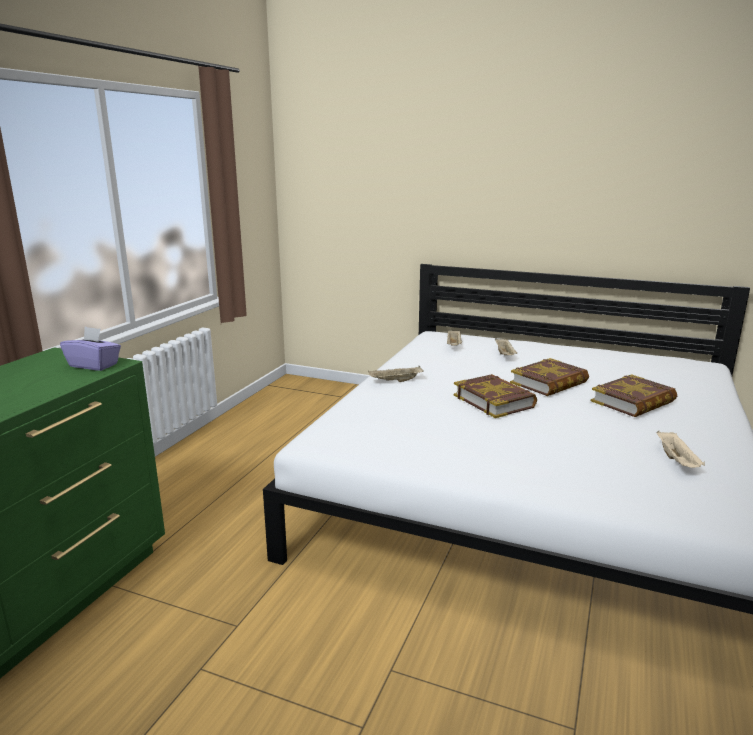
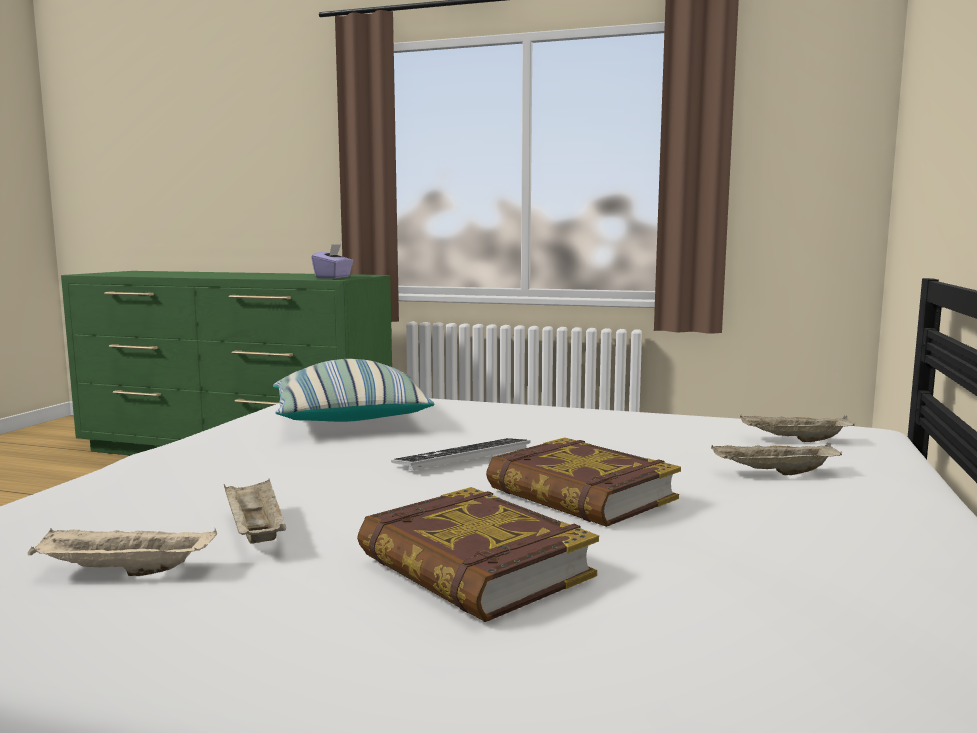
camera: 85 degrees right, 10 degrees down
beige tray [368,366,424,382] -> beige tray moved to [224,479,286,544]
book [454,374,537,418] -> keyboard [391,438,530,470]
none -> pillow [273,359,435,422]

